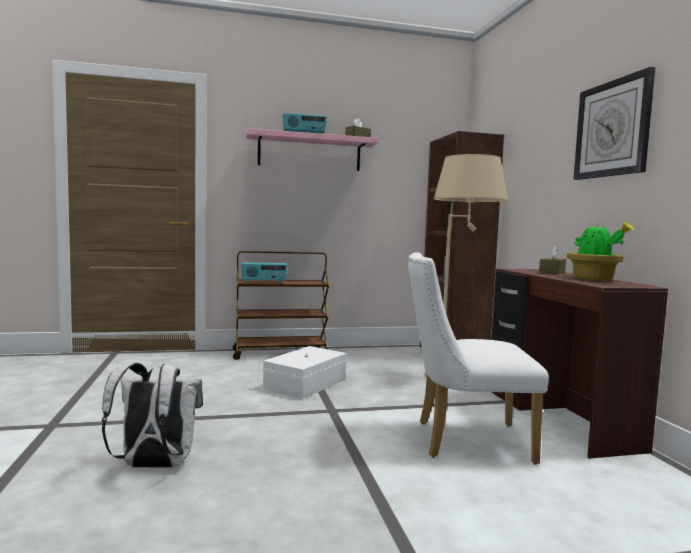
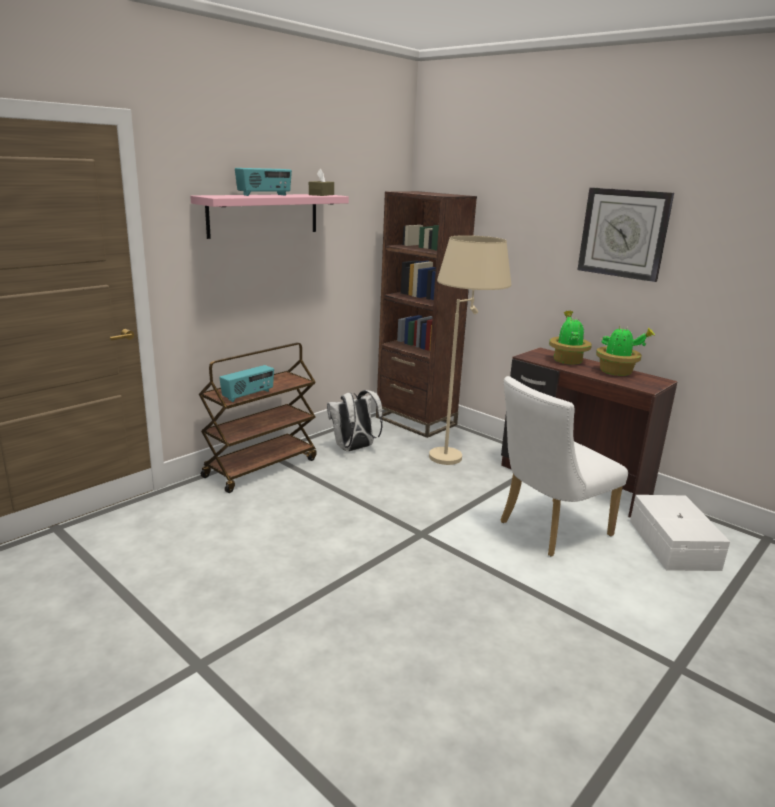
camera: 35 degrees left, 15 degrees up
white backpack [102,363,203,468] -> white backpack moved to [327,390,383,452]
white storage box [263,346,346,399] -> white storage box moved to [630,495,730,571]
brown tissue box [539,246,566,275] -> potted plant [549,311,592,365]

